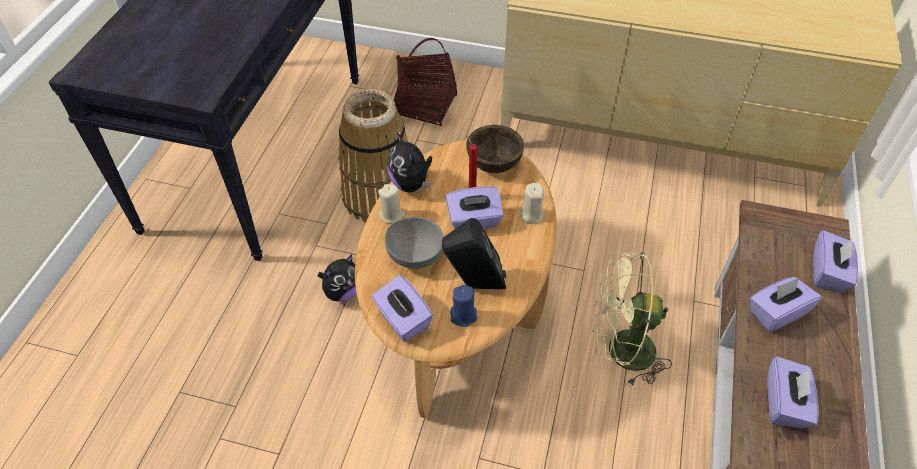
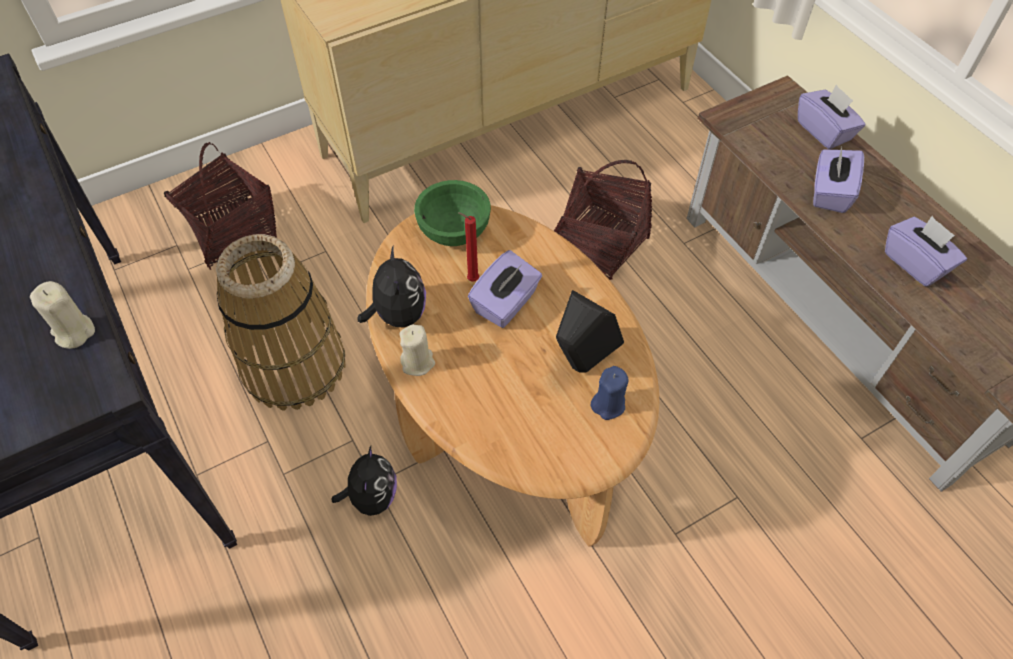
camera: 45 degrees left, 5 degrees up
purple tissue box [372,275,433,341] -> none
grey bowl [385,217,444,269] -> none
plush toy [387,132,432,192] -> plush toy turned 120 degrees counterclockwise [357,245,426,327]
brown bowl [466,125,524,173] -> green bowl [414,180,491,246]
beige candle [520,183,544,224] -> beige candle moved to [30,281,95,349]
beige fan [592,252,672,387] -> none
none -> basket [554,160,652,280]

